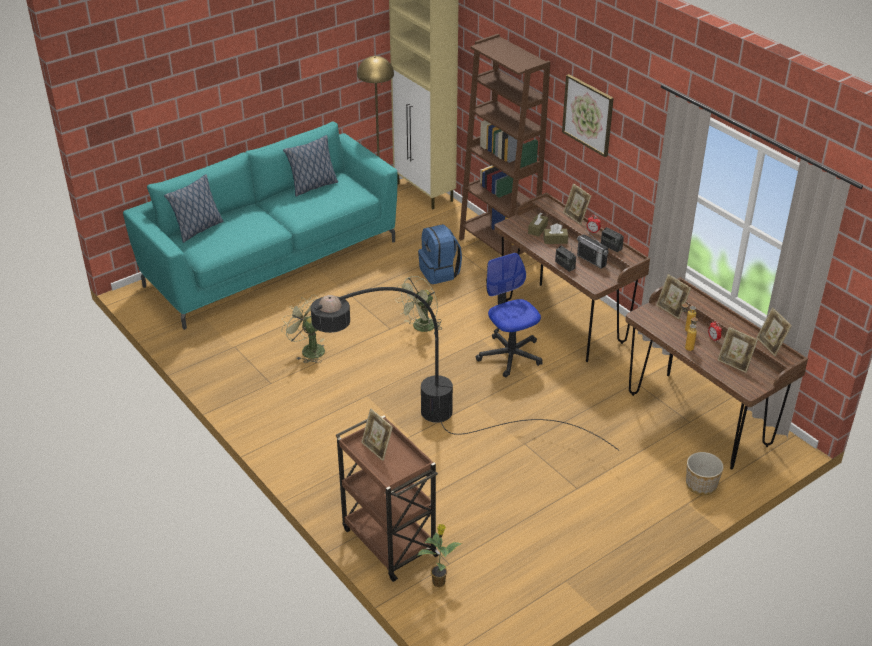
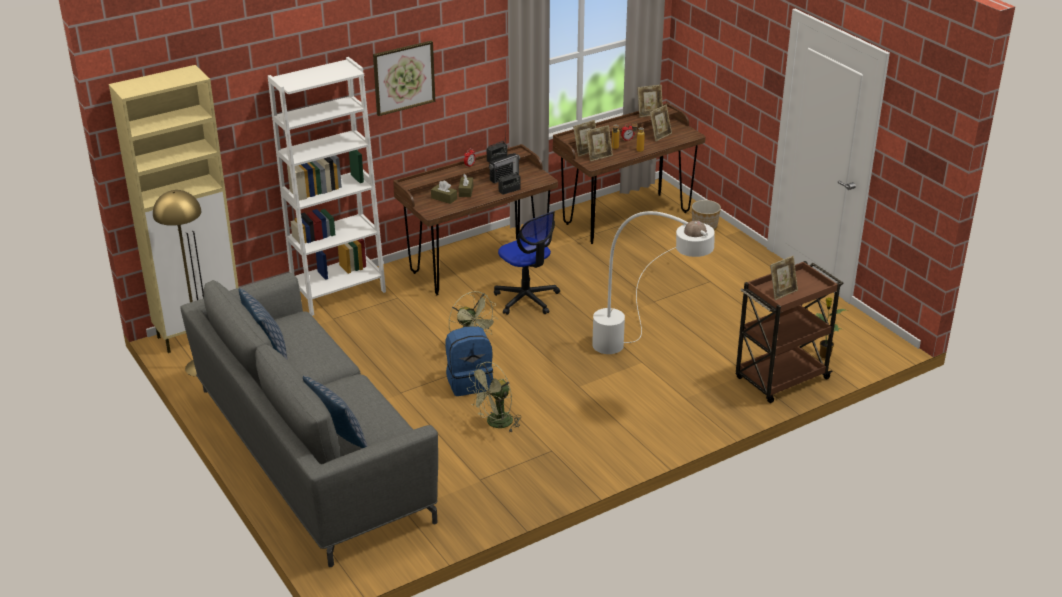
camera: 85 degrees left, 5 degrees down
turquoise sofa [123,121,397,330] -> grey sofa [180,273,438,567]
black floor lamp [311,287,619,450] -> white floor lamp [592,211,715,354]
blue backpack [418,224,462,284] -> blue backpack moved to [445,326,493,396]
brown bookcase [459,34,550,256] -> white bookcase [268,57,386,316]
office chair [476,253,543,377] -> office chair turned 105 degrees counterclockwise [494,211,560,315]
picture frame [563,184,591,225] -> picture frame moved to [586,125,613,162]

